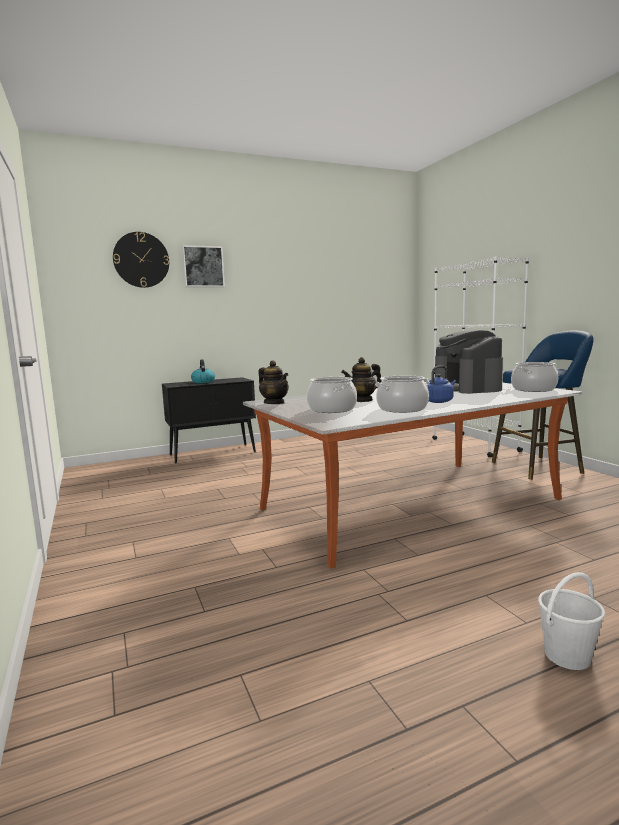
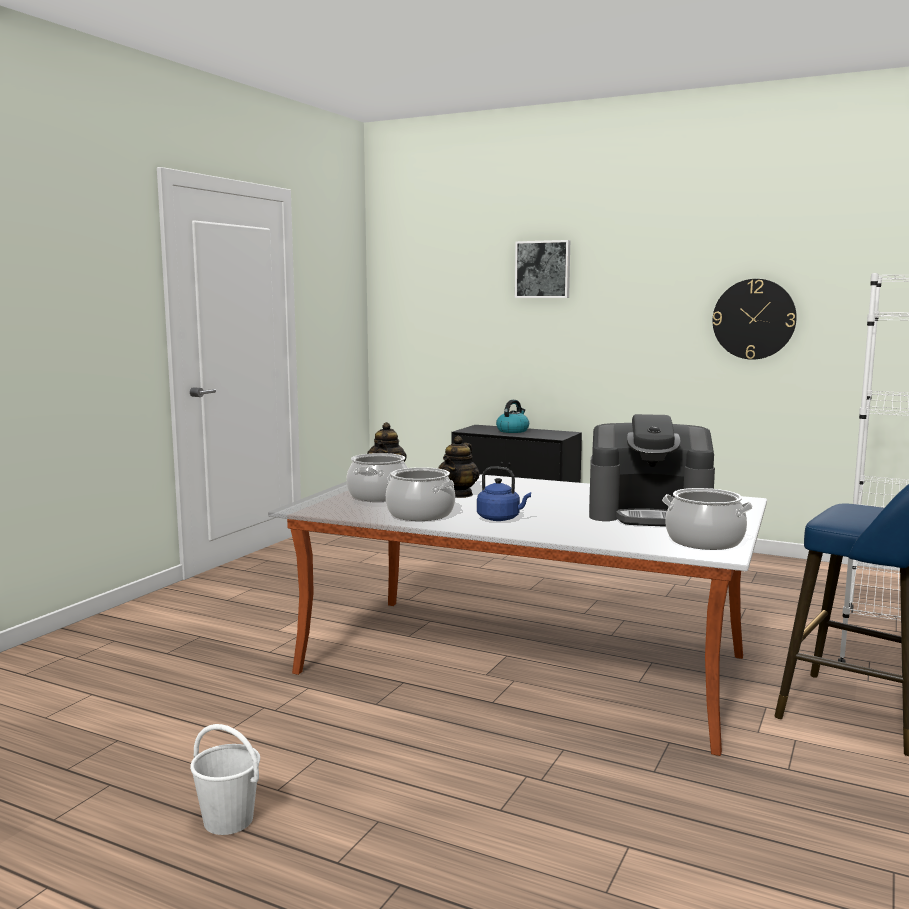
camera: 50 degrees right, 0 degrees up
wall clock [113,232,169,288] -> wall clock moved to [713,279,797,360]
teapot [341,357,382,402] -> teapot turned 90 degrees counterclockwise [438,436,479,498]
coffee machine [435,330,503,394] -> coffee machine turned 120 degrees counterclockwise [589,414,715,527]

